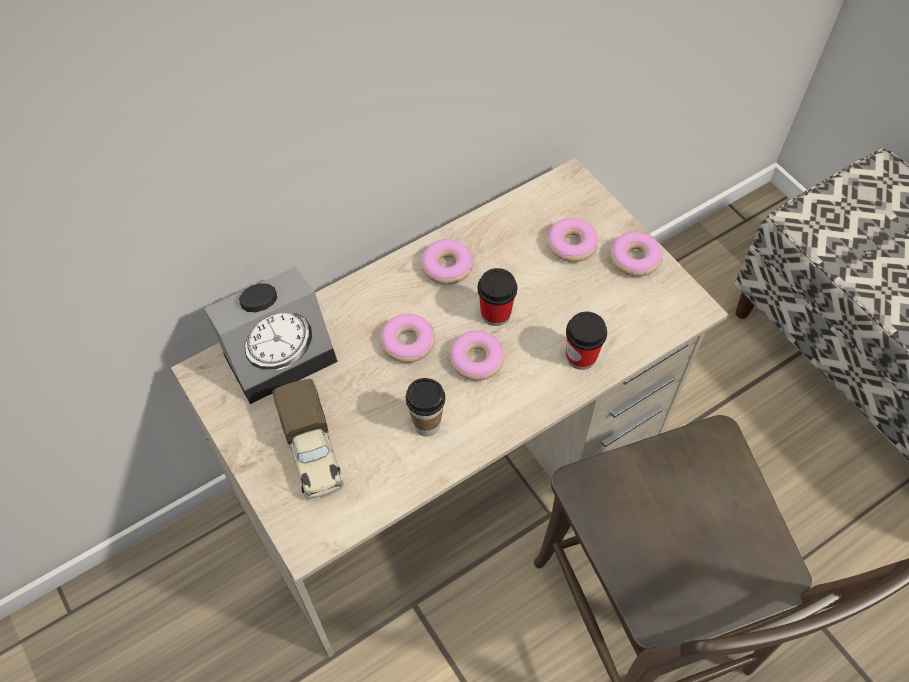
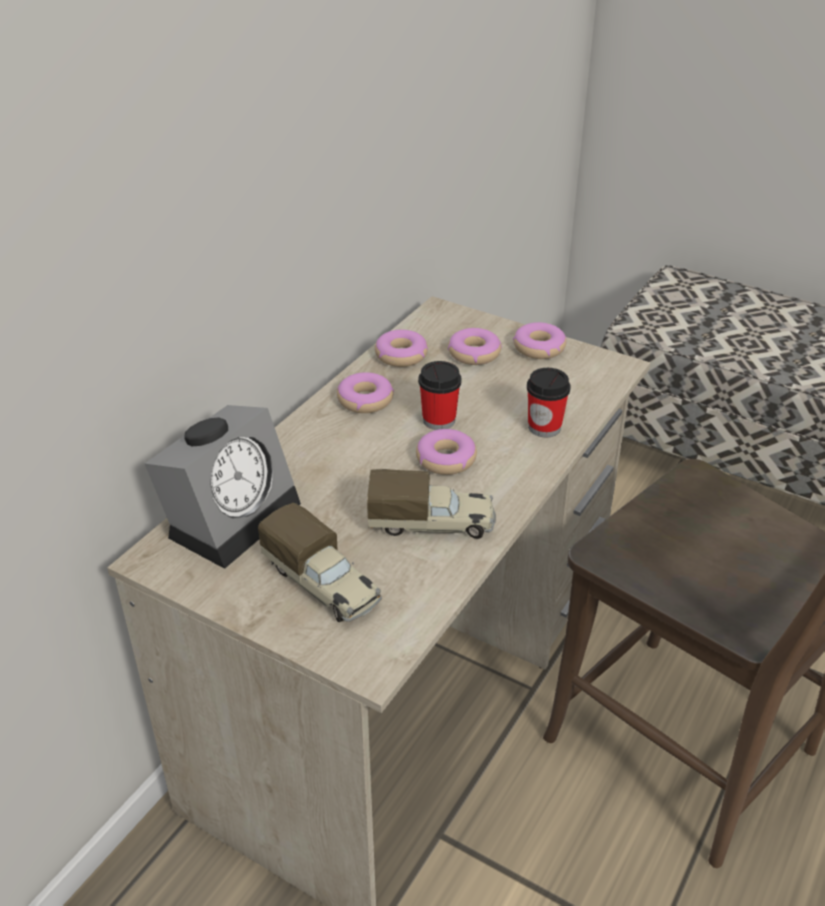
camera: 25 degrees left, 20 degrees down
donut [380,314,435,363] -> donut moved to [375,330,428,367]
cup [406,378,445,437] -> toy truck [367,469,496,539]

